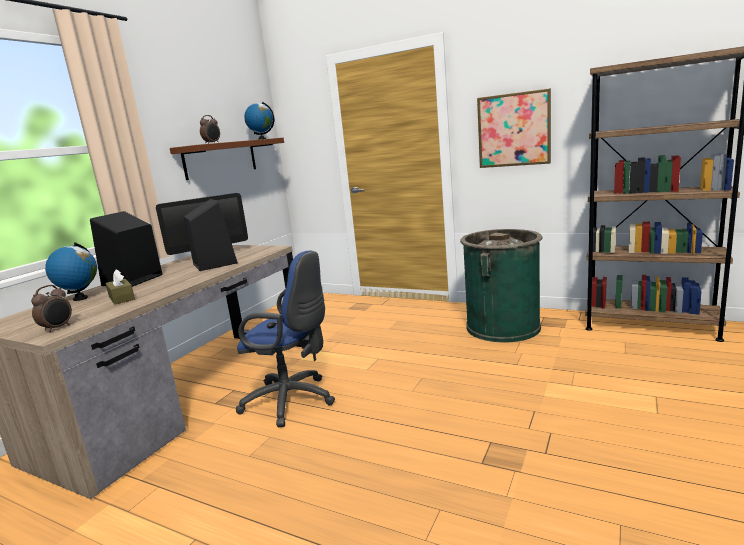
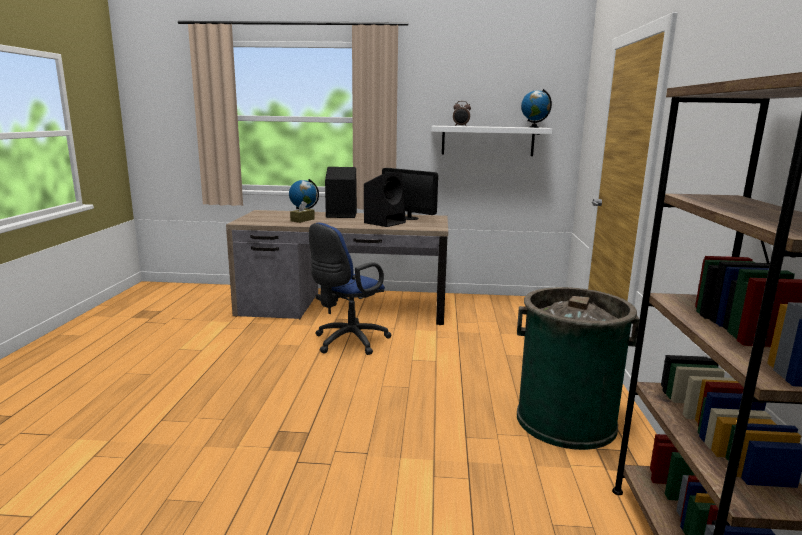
camera: 65 degrees right, 0 degrees up
alarm clock [31,285,72,333] -> none
brown shelf [170,138,284,180] -> white shelf [431,126,553,156]
blue office chair [236,251,335,427] -> blue office chair turned 45 degrees clockwise [309,223,392,355]
picture [477,88,551,168] -> none

